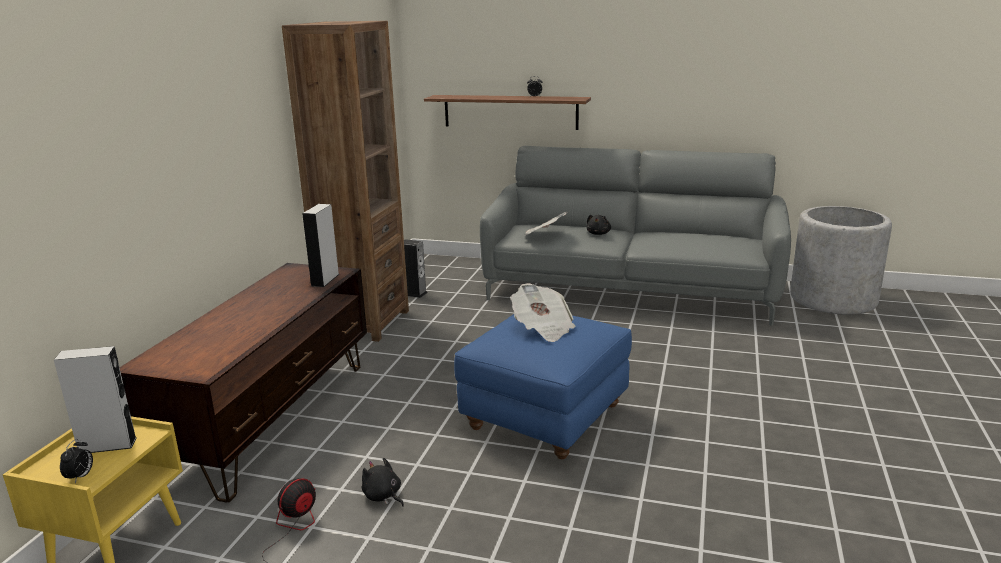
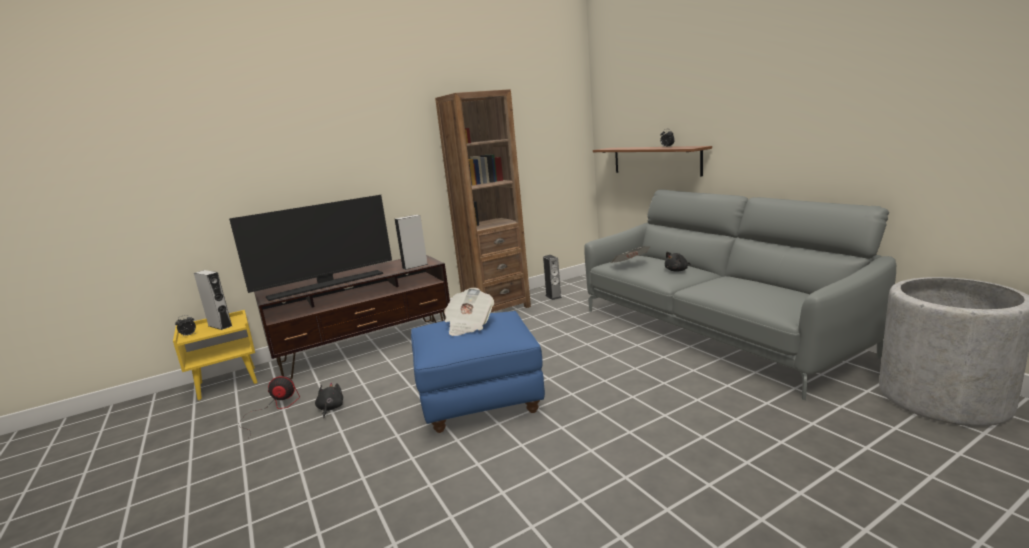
camera: 45 degrees right, 5 degrees down
none -> television [229,195,392,301]

